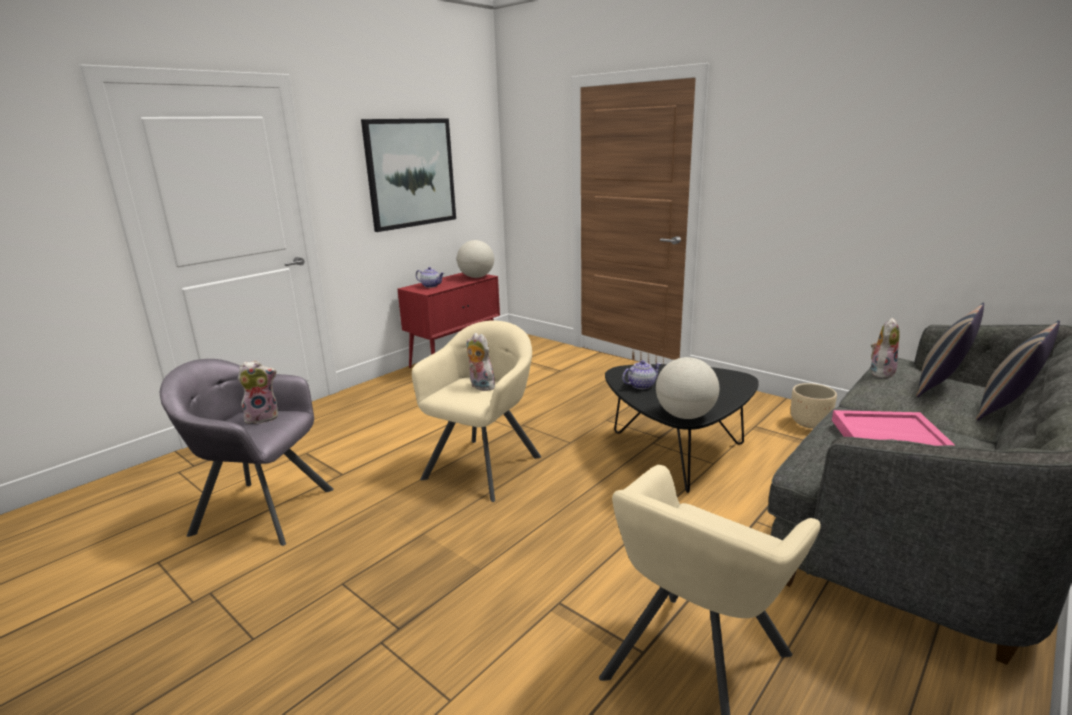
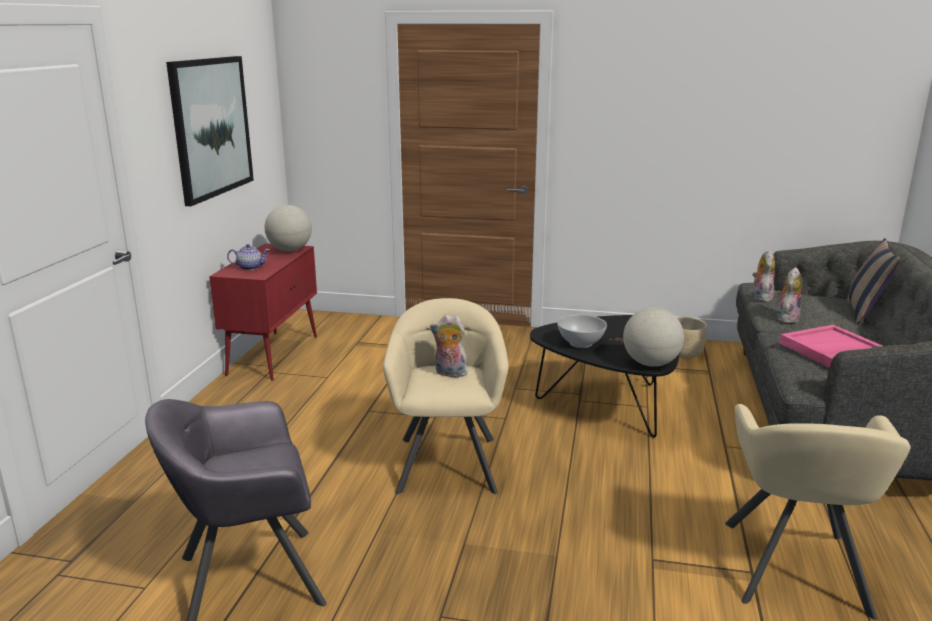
camera: 30 degrees left, 0 degrees up
plush toy [238,360,278,424] -> plush toy moved to [777,267,802,323]
teapot [622,360,661,389] -> white bowl [557,314,607,348]
pillow [916,303,984,398] -> none

